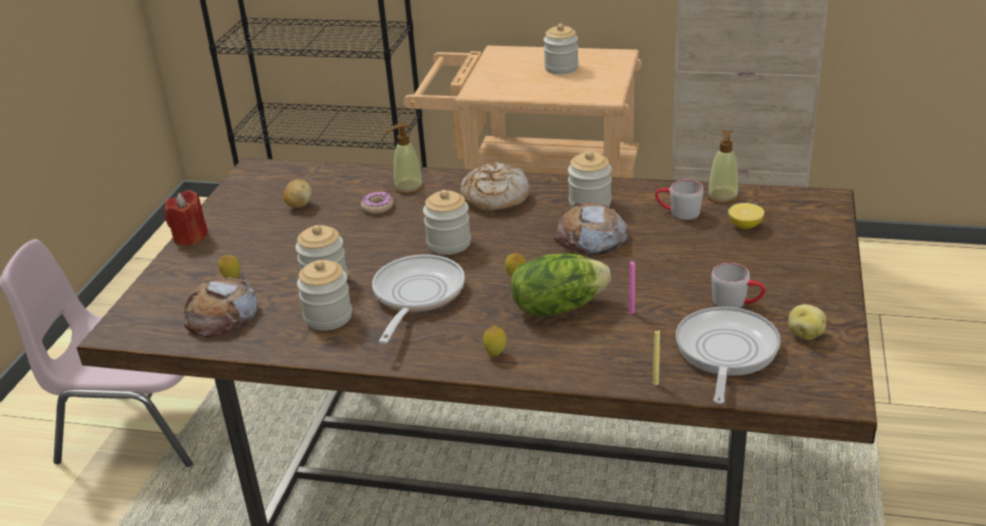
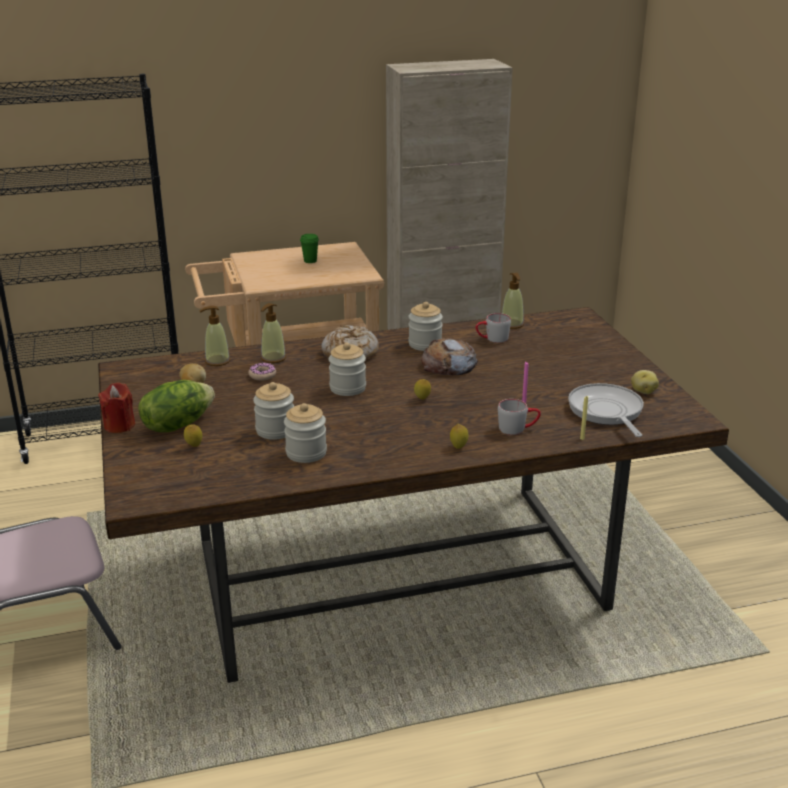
camera: 30 degrees left, 5 degrees down
bread [184,277,258,338] -> none
frying pan [372,254,465,344] -> none
lettuce [511,253,611,316] -> lettuce moved to [138,380,215,432]
jar [543,23,579,74] -> green cup [300,234,319,263]
grey mug [711,263,765,308] -> grey mug moved to [498,399,541,435]
lemon [728,203,764,229] -> none
none -> soap dispenser [200,306,230,366]

